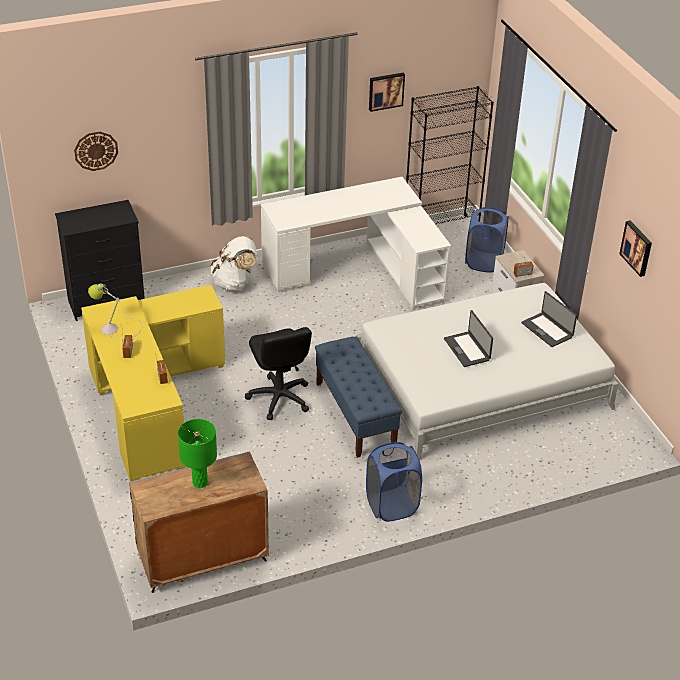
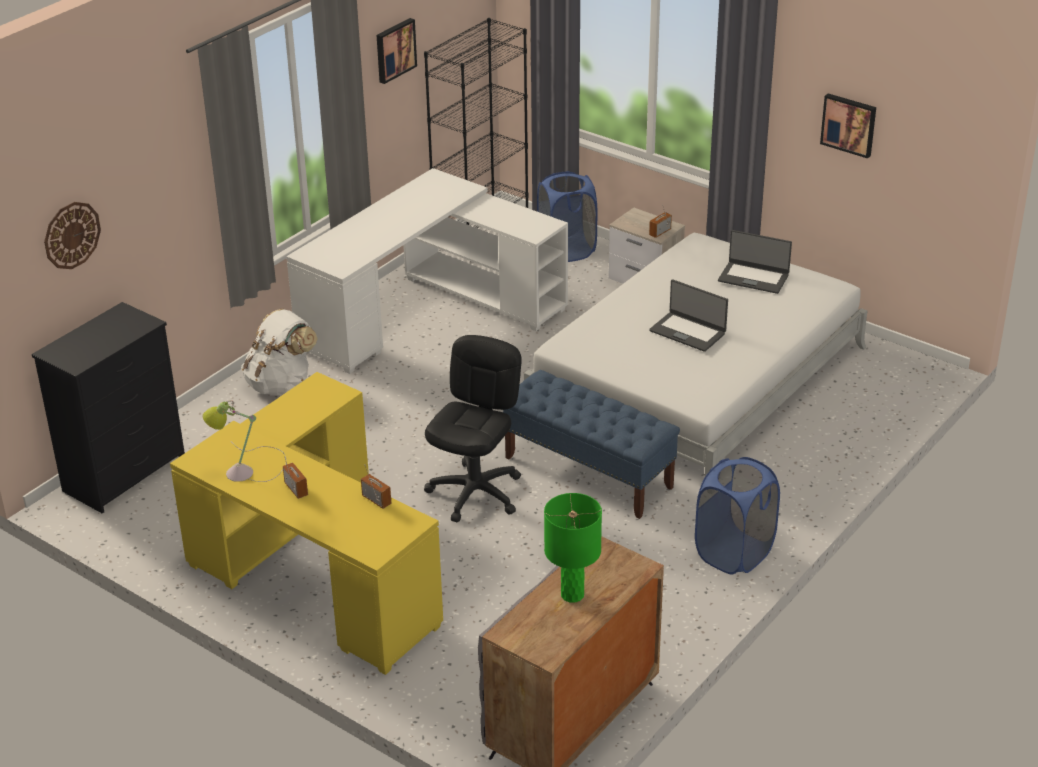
camera: 30 degrees left, 5 degrees down
black office chair [245,327,312,420] -> black office chair turned 105 degrees counterclockwise [424,335,522,522]

